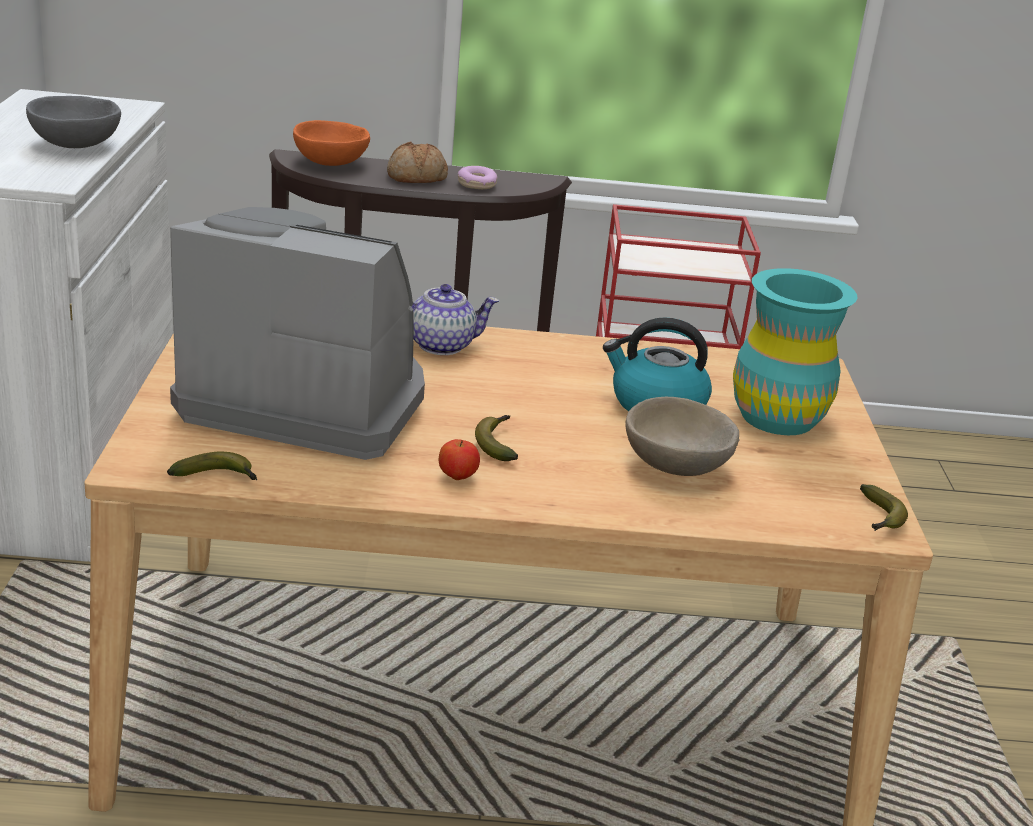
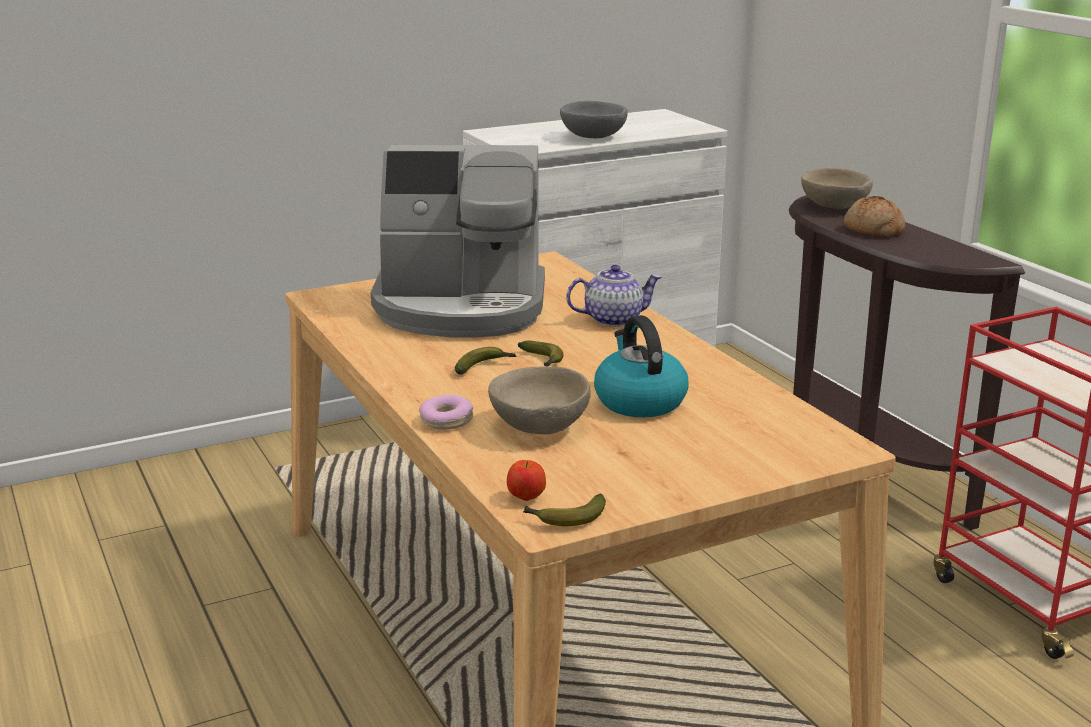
camera: 65 degrees right, 5 degrees down
banana [167,452,257,480] -> banana moved to [518,341,564,366]
coffee machine [170,207,425,460] -> coffee machine turned 105 degrees clockwise [371,145,545,337]
orange bowl [293,120,370,166] -> beige bowl [801,168,873,209]
teapot [411,284,499,355] -> teapot turned 60 degrees counterclockwise [566,265,662,327]
apple [439,439,480,480] -> apple moved to [507,460,546,501]
donut [458,166,497,189] -> donut moved to [419,395,473,430]
turquoise vase [733,268,857,435] -> none

